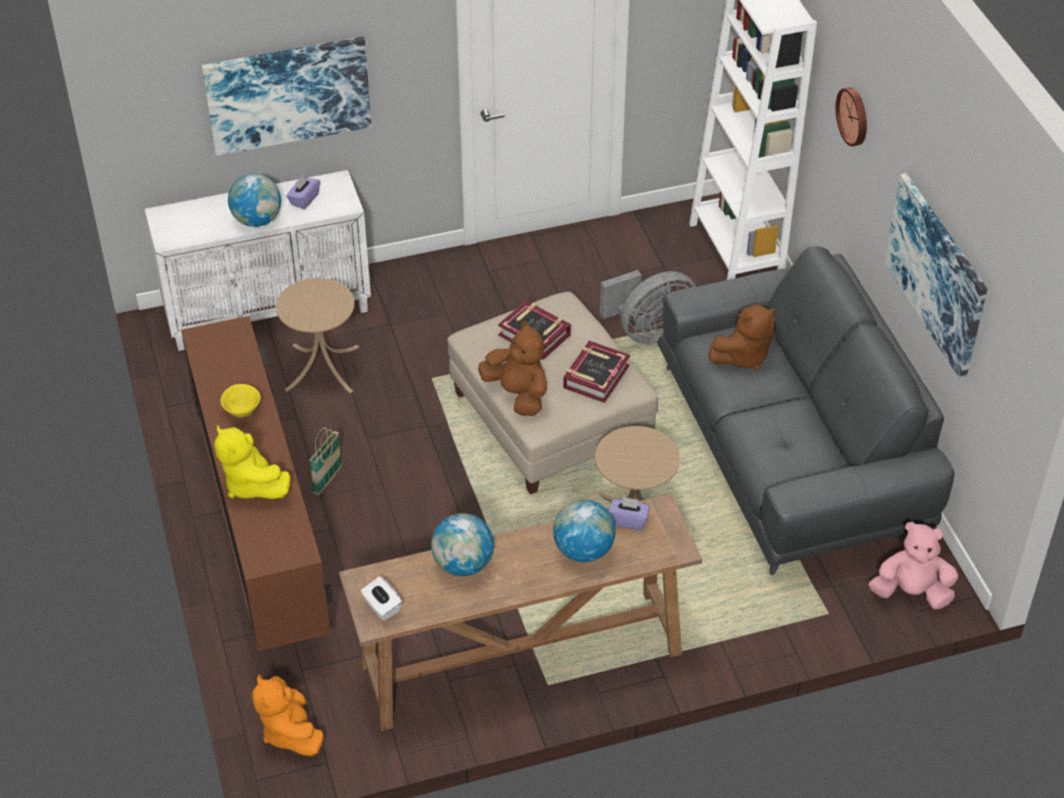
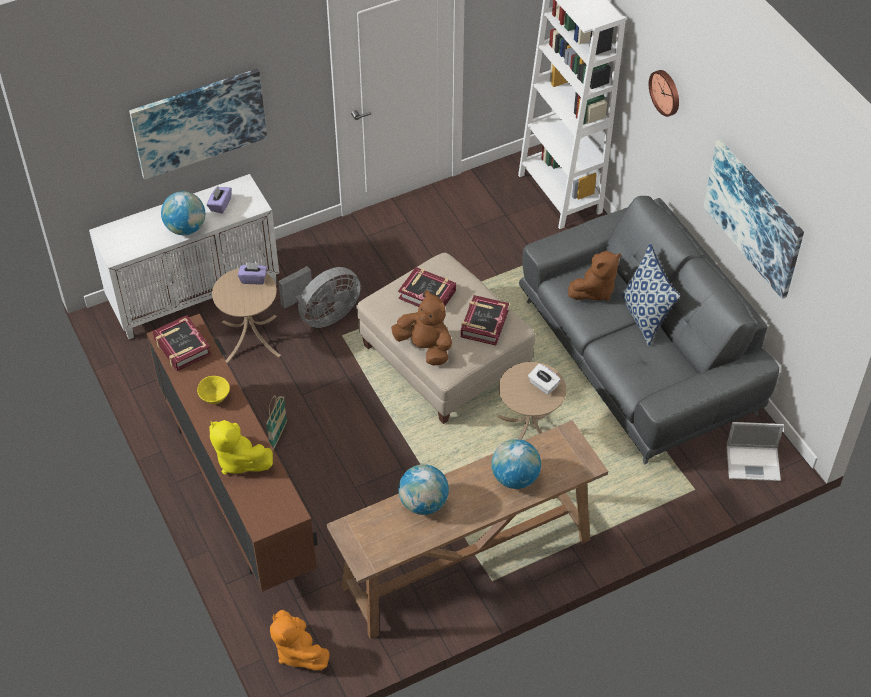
camera: 10 degrees left, 5 degrees up
white tissue box [361,576,402,621] -> white tissue box moved to [528,364,561,395]
grey fan [600,270,696,345] -> grey fan moved to [278,266,361,328]
purple tissue box [609,496,650,530] -> purple tissue box moved to [238,262,267,285]
pink plush toy [869,522,958,610] -> laptop [727,422,784,481]
none -> book [153,315,211,371]
none -> pillow [621,243,680,346]

